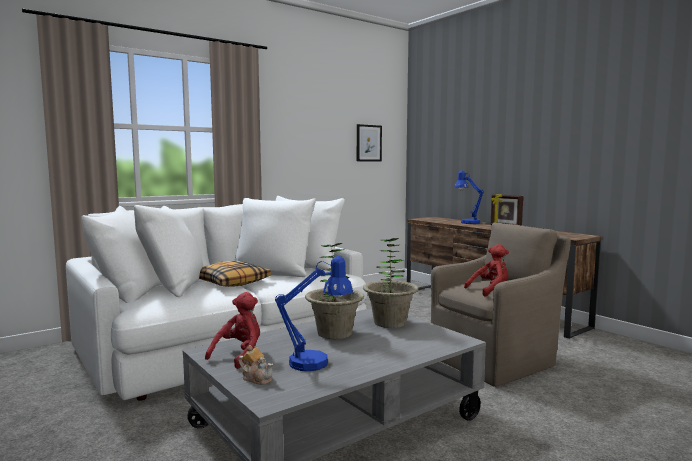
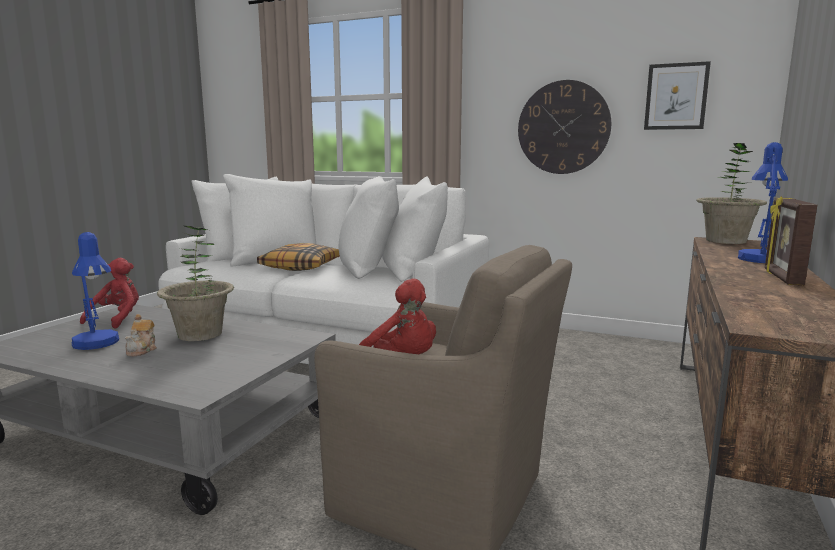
camera: 60 degrees right, 5 degrees up
red plush toy [205,292,260,369] -> red plush toy turned 75 degrees counterclockwise [80,258,139,329]
teapot [238,345,273,385] -> teapot moved to [125,314,157,356]
potted plant [363,238,419,328] -> potted plant moved to [696,143,767,244]
none -> wall clock [518,80,611,174]

